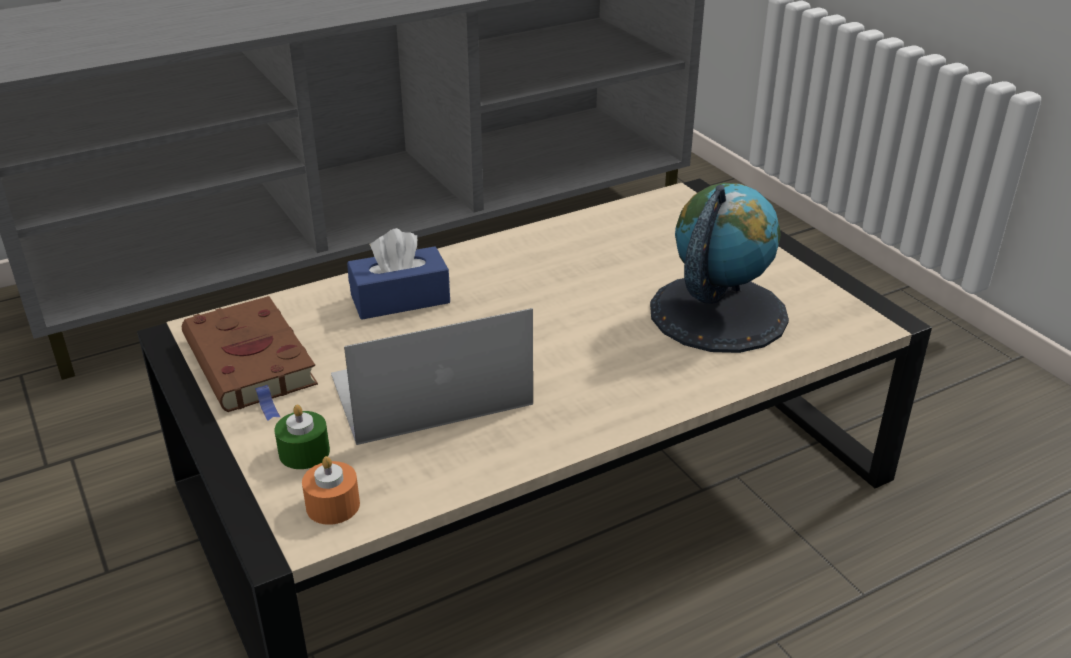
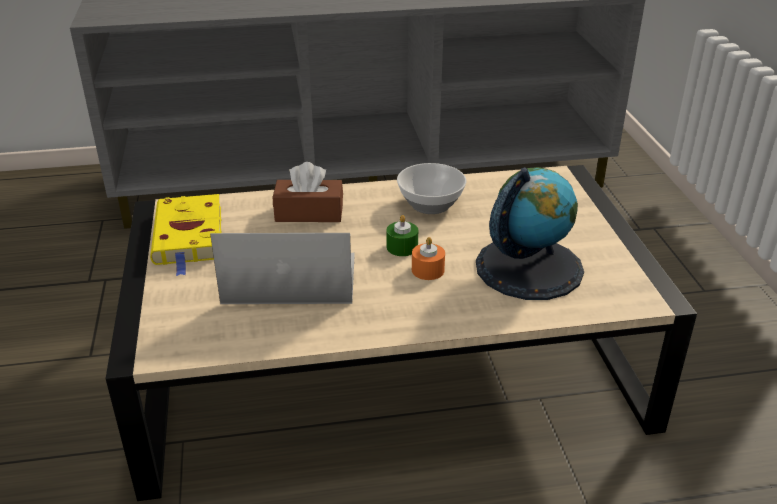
camera: 20 degrees right, 0 degrees up
brown book [182,296,318,421] -> yellow book [150,194,221,276]
green candle [275,405,330,469] -> green candle moved to [387,215,418,256]
orange candle [302,456,360,525] -> orange candle moved to [412,237,445,280]
blue tissue box [347,228,450,320] -> brown tissue box [273,162,343,222]
none -> bowl [397,163,466,214]

